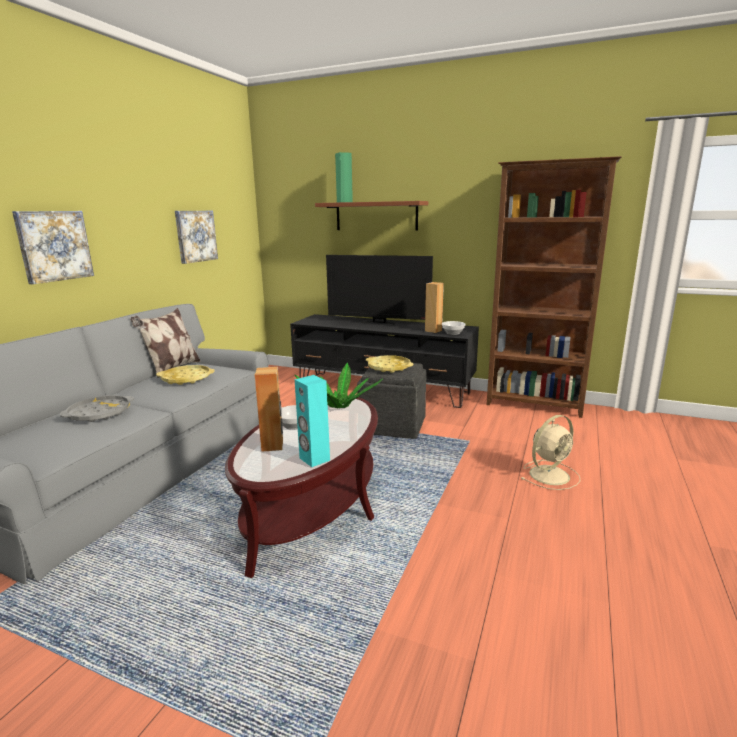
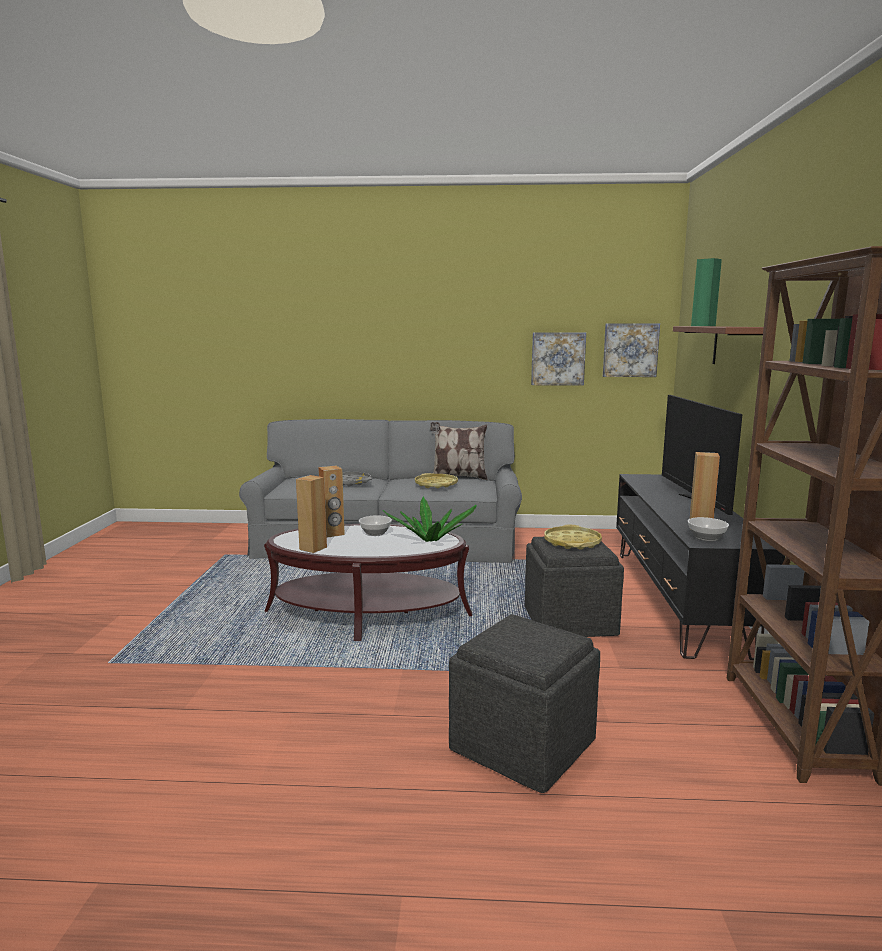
camera: 70 degrees right, 5 degrees down
picture [12,211,94,284] -> picture moved to [603,324,660,377]
turquoise speaker [295,375,330,467] -> brown speaker [296,475,327,553]
beige fan [521,415,580,490] -> grey ottoman [449,614,600,793]

